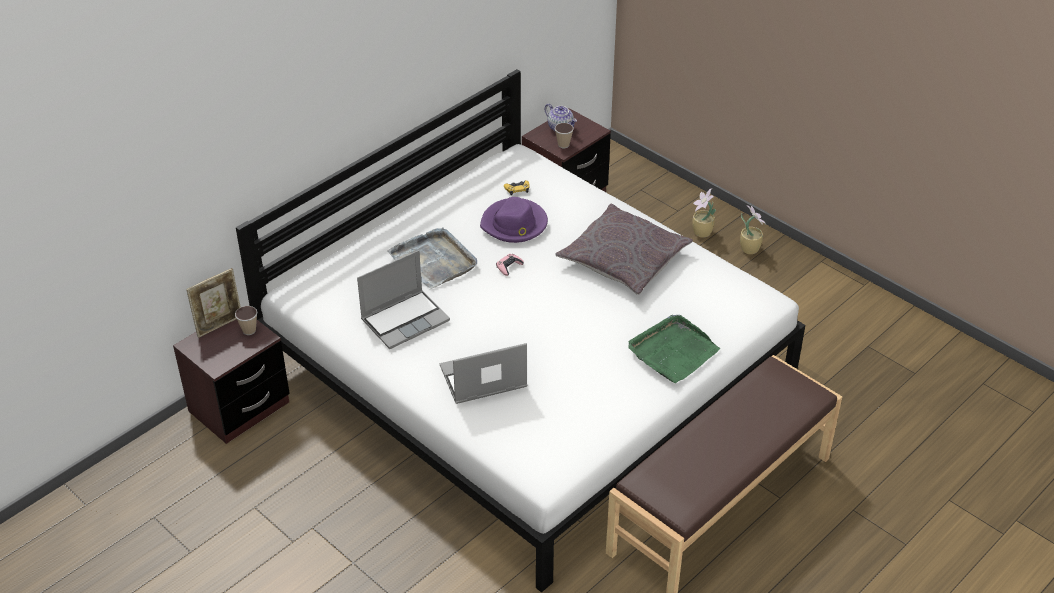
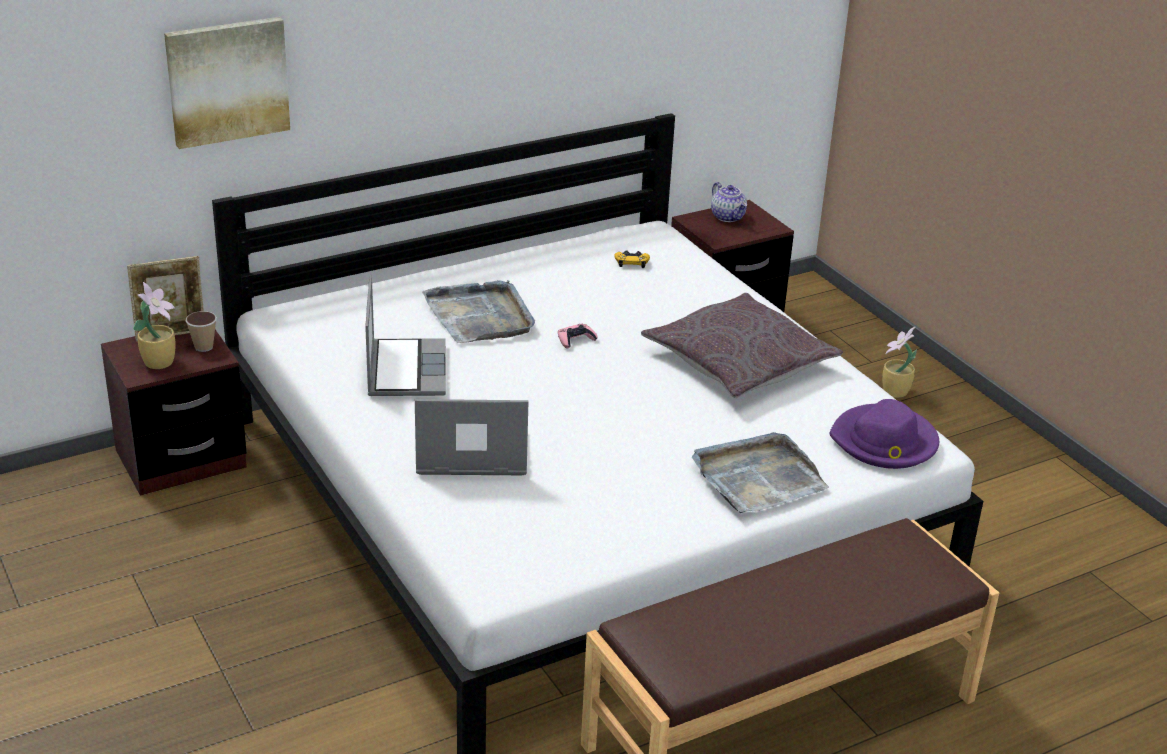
camera: 15 degrees right, 10 degrees down
laptop [357,250,450,349] -> laptop turned 75 degrees counterclockwise [365,275,446,396]
purple hat [480,197,548,243] -> purple hat moved to [830,399,939,469]
cup [555,123,574,148] -> none
green tray [628,315,720,383] -> grey tray [692,432,829,513]
potted plant [740,205,766,254] -> potted plant moved to [133,282,176,369]
none -> picture [164,17,290,149]

